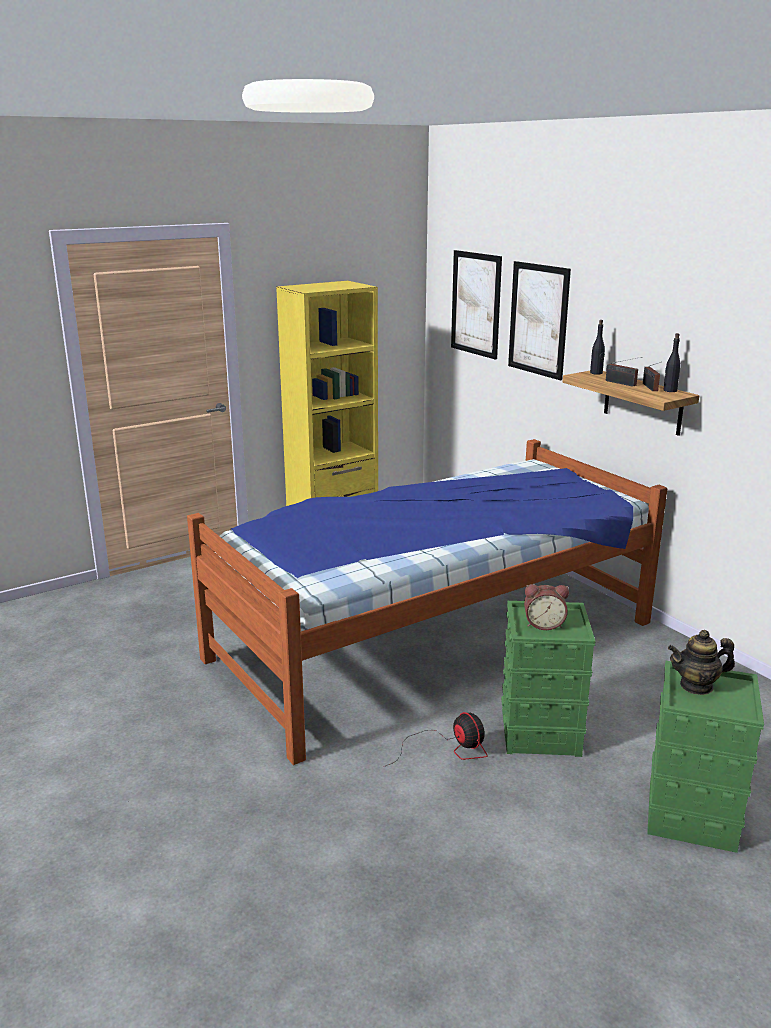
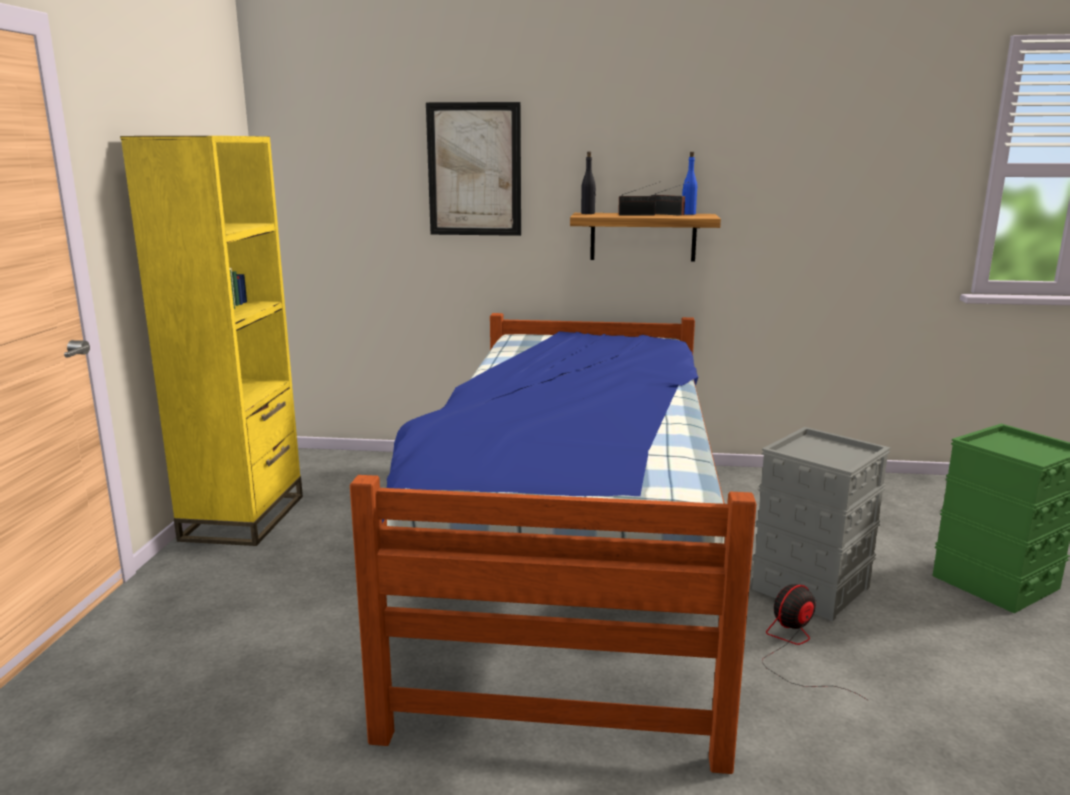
camera: 50 degrees left, 5 degrees down
fan [386,712,488,766] -> fan turned 45 degrees counterclockwise [762,584,869,701]
picture [451,250,502,360] -> none
green storage box [501,601,596,757] -> grey storage box [752,427,891,621]
alarm clock [524,584,569,630] -> none
black bottle [663,333,681,392] -> blue bottle [682,152,697,215]
teapot [668,630,735,695] -> none

